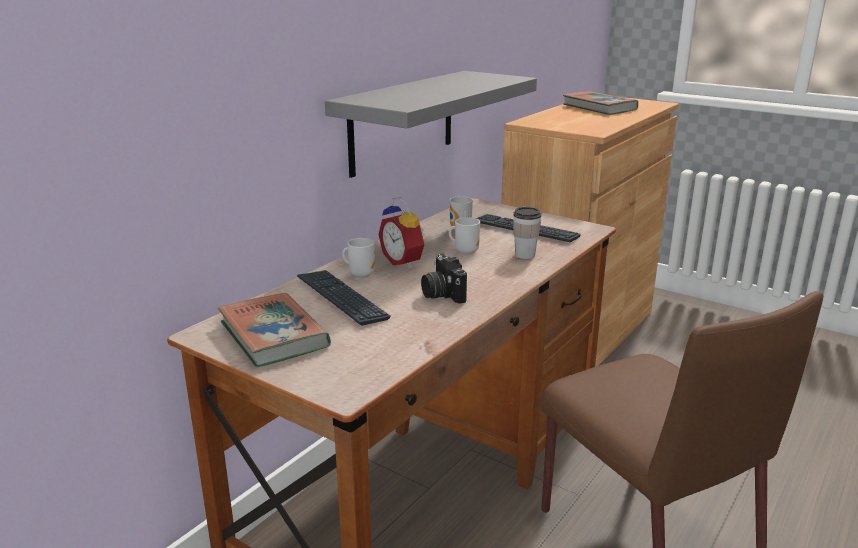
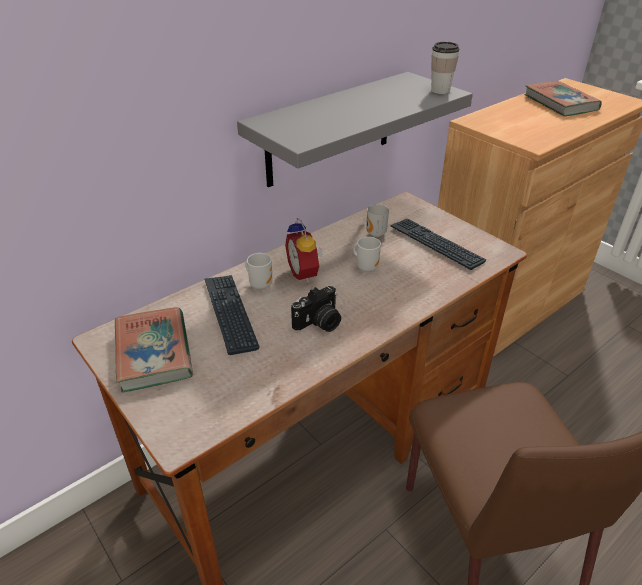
camera: 15 degrees right, 15 degrees up
camera [421,253,467,304] -> camera turned 120 degrees counterclockwise [291,286,341,332]
cup [513,207,541,259] -> cup moved to [431,42,459,94]

